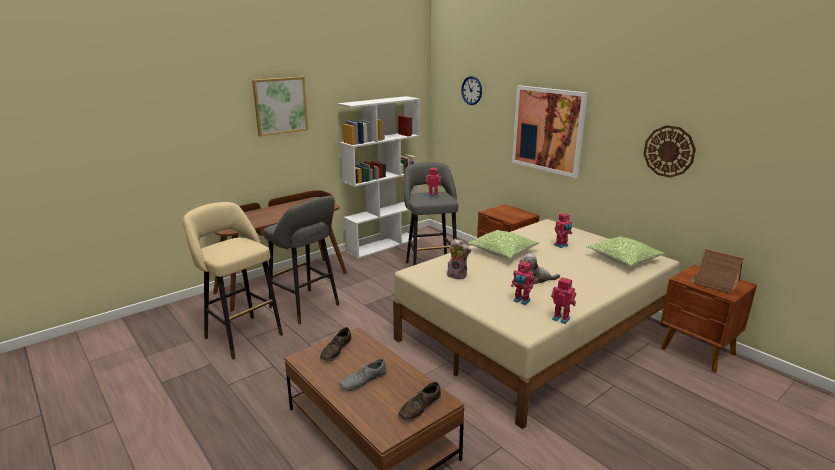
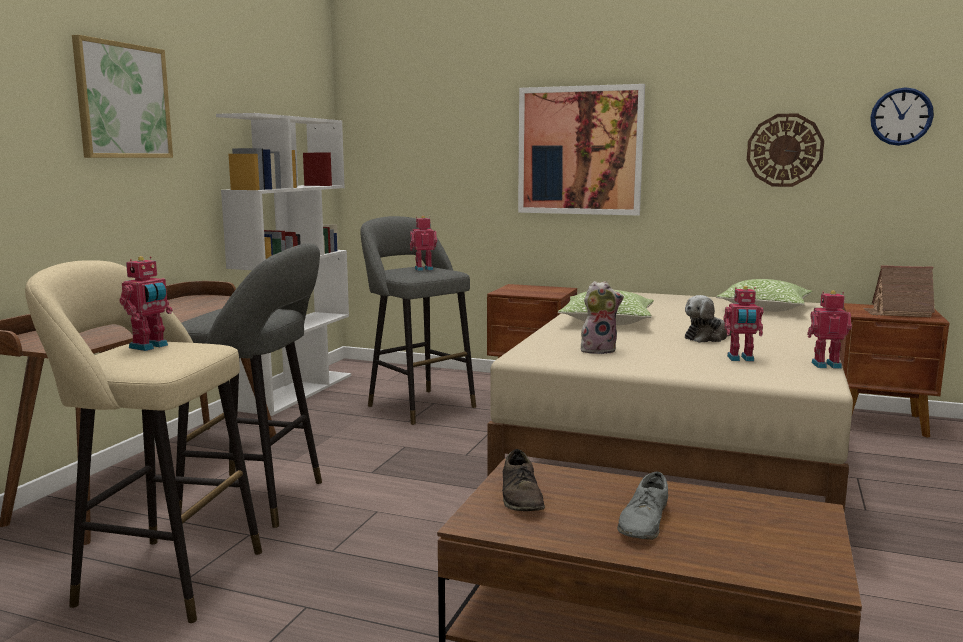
camera: 30 degrees left, 10 degrees down
brown shoe [398,382,441,421] -> none
wall clock [461,76,482,105] -> wall clock moved to [870,87,934,146]
toy robot [554,213,572,248] -> toy robot moved to [119,256,173,351]

